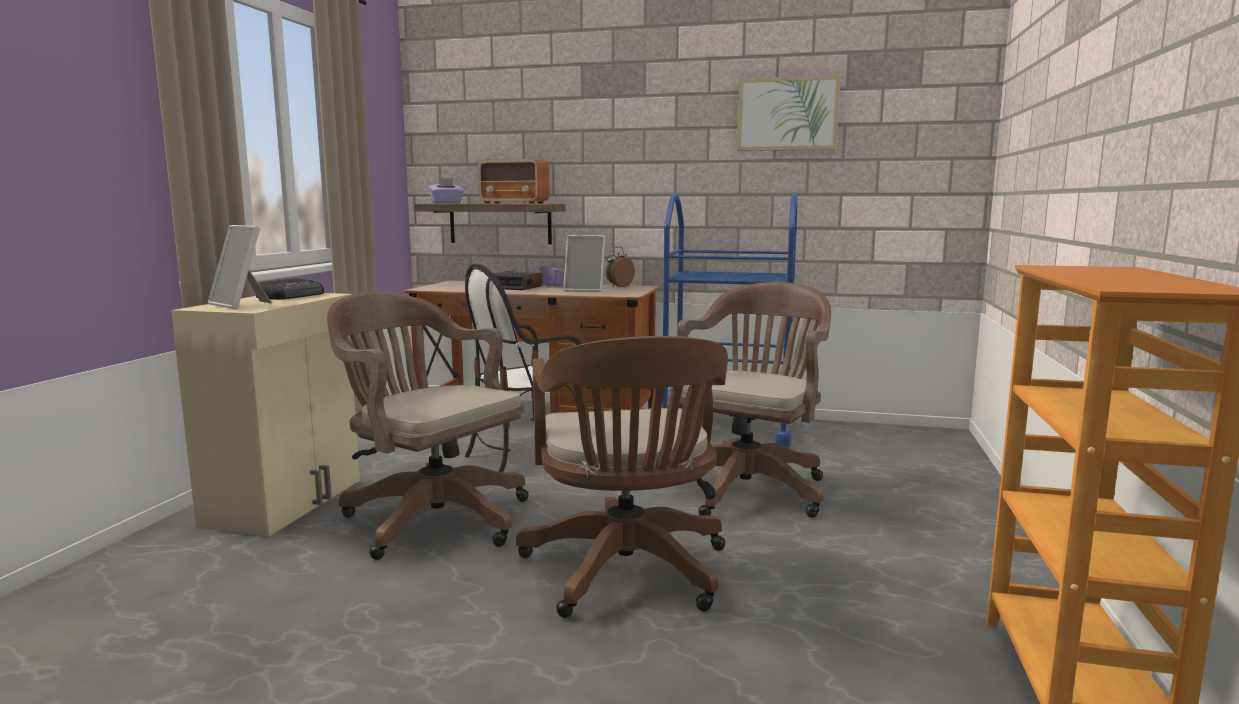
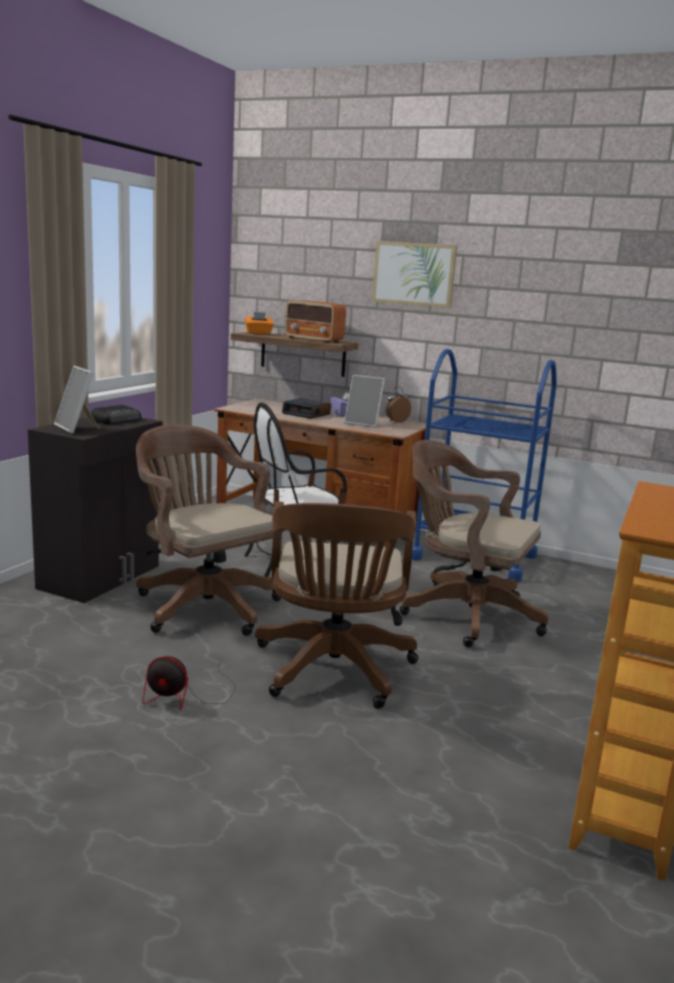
camera: 10 degrees right, 5 degrees up
beige cabinet [171,293,360,537] -> black cabinet [28,417,163,603]
purple tissue box [428,178,464,203] -> orange tissue box [245,312,274,335]
brown office chair [668,282,831,518] -> brown office chair turned 105 degrees counterclockwise [400,440,549,647]
picture [737,75,841,151] -> picture moved to [372,241,457,308]
none -> fan [143,656,236,710]

